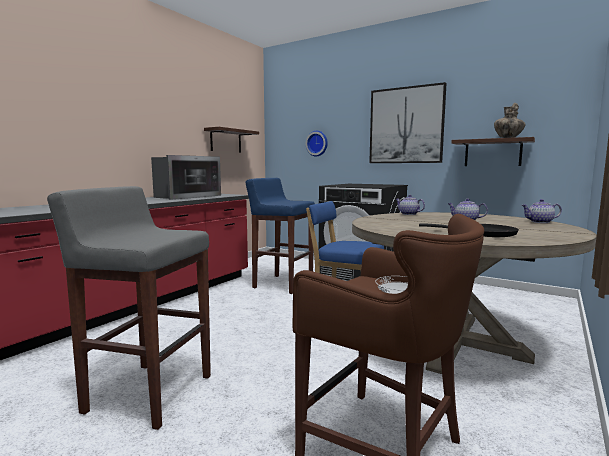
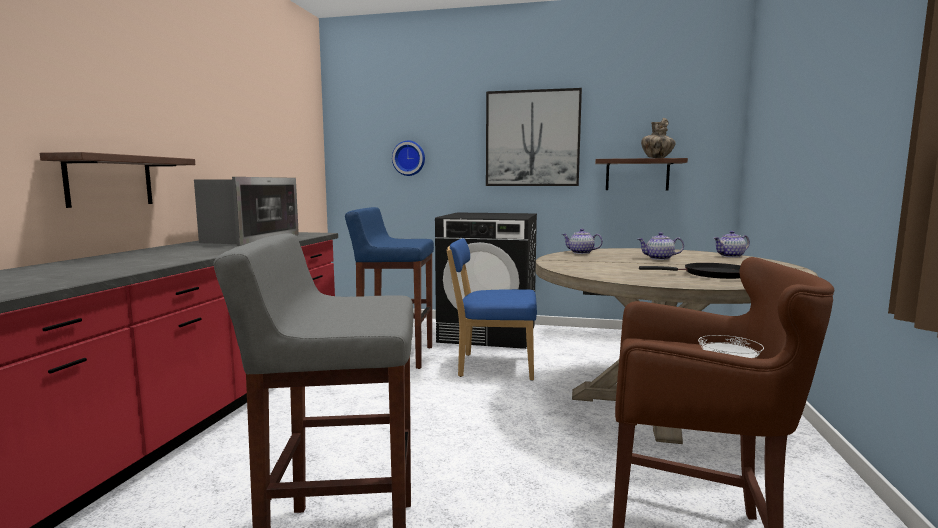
camera: 20 degrees left, 0 degrees up
shelf [204,127,259,152] -> shelf moved to [40,152,195,208]

